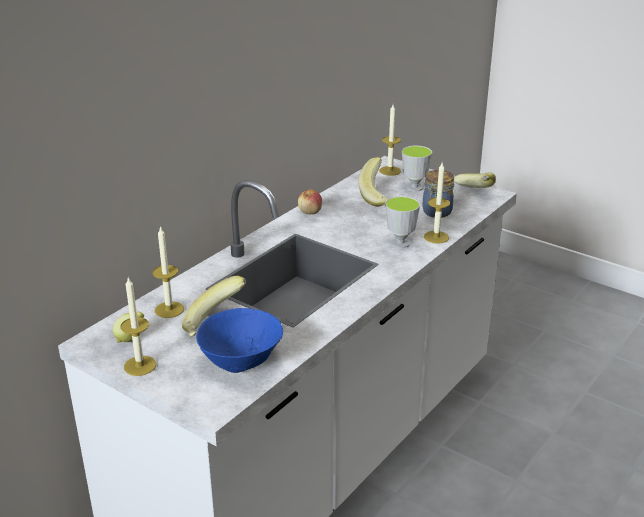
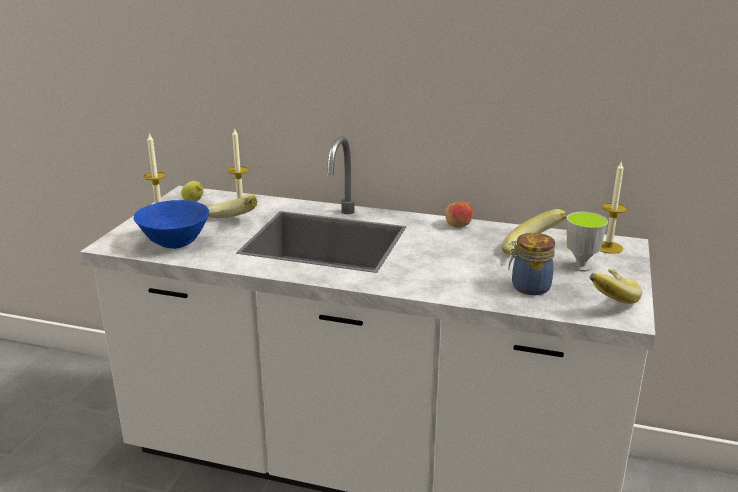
camera: 70 degrees right, 5 degrees down
cup [385,196,420,248] -> none
candle [424,163,450,244] -> none

